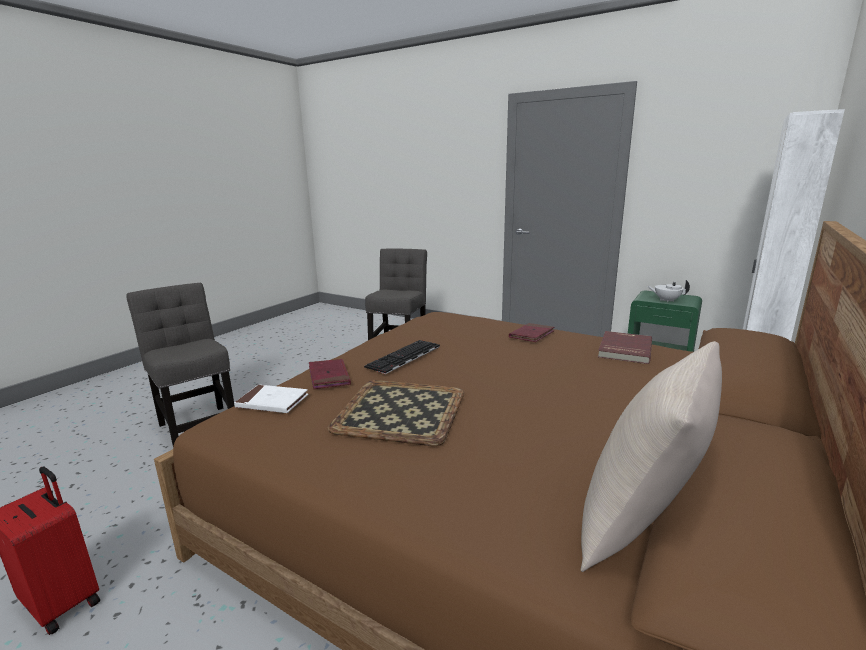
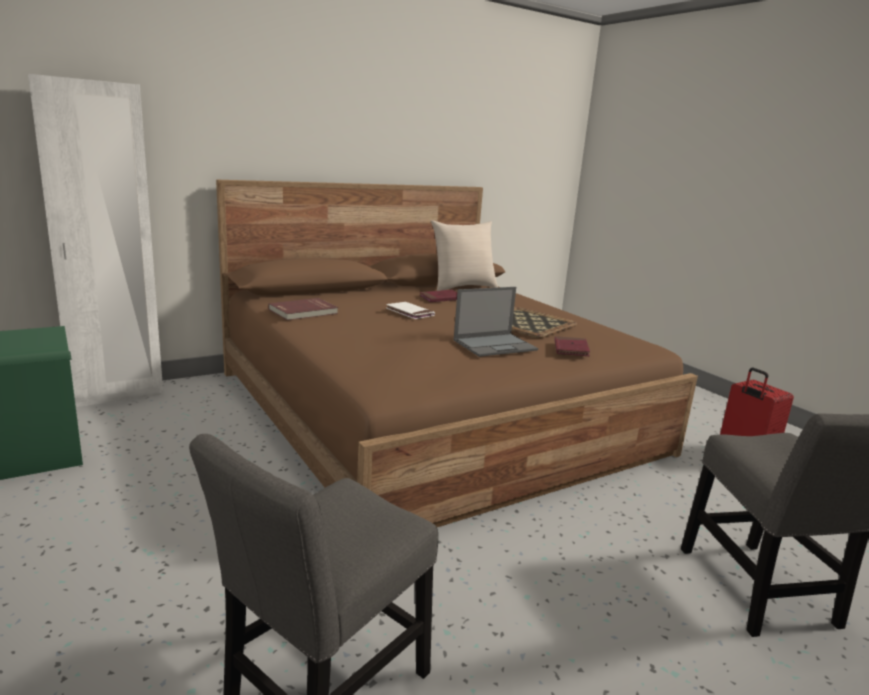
camera: 155 degrees left, 0 degrees up
white book [234,385,308,413] -> white book moved to [386,302,435,319]
keyboard [364,340,440,374] -> laptop [453,287,538,357]
red book [509,323,554,342] -> red book moved to [419,290,457,302]
white teapot [647,280,690,302] -> none

